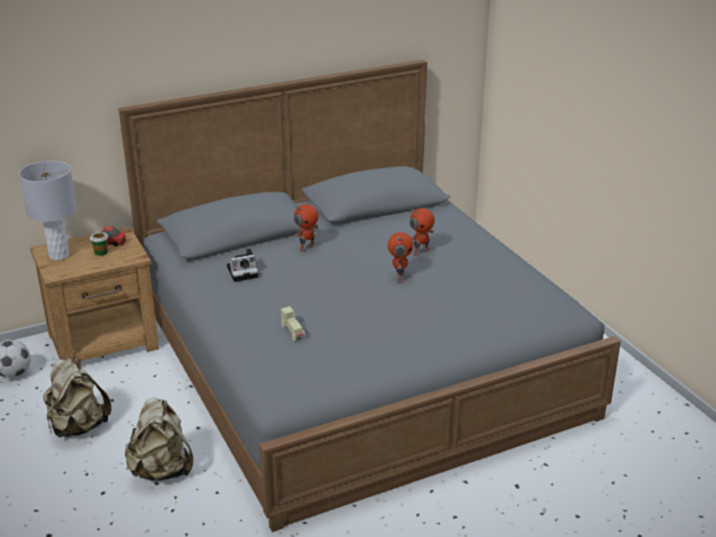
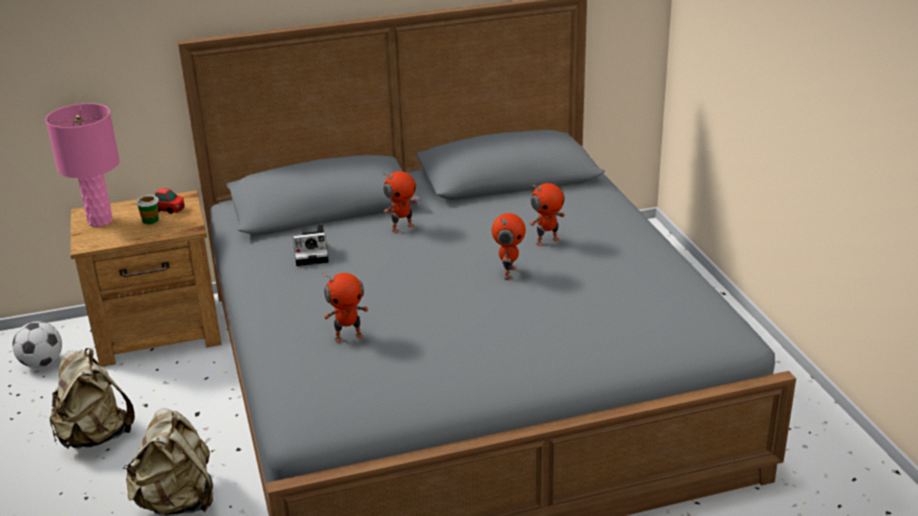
camera: 10 degrees right, 0 degrees up
grey table lamp [19,161,77,260] -> pink table lamp [46,103,120,227]
beige toy car [281,306,305,341] -> toy robot [322,272,369,342]

